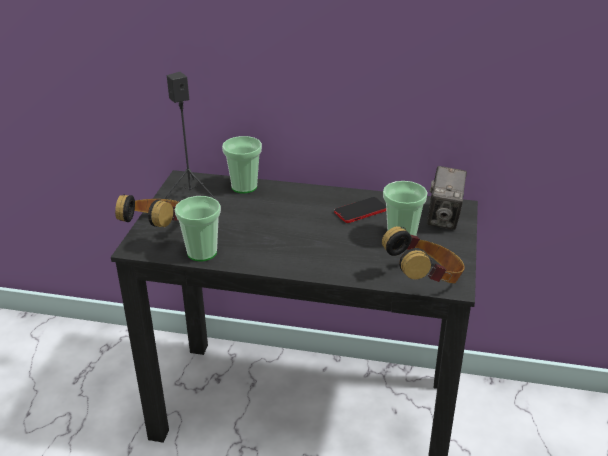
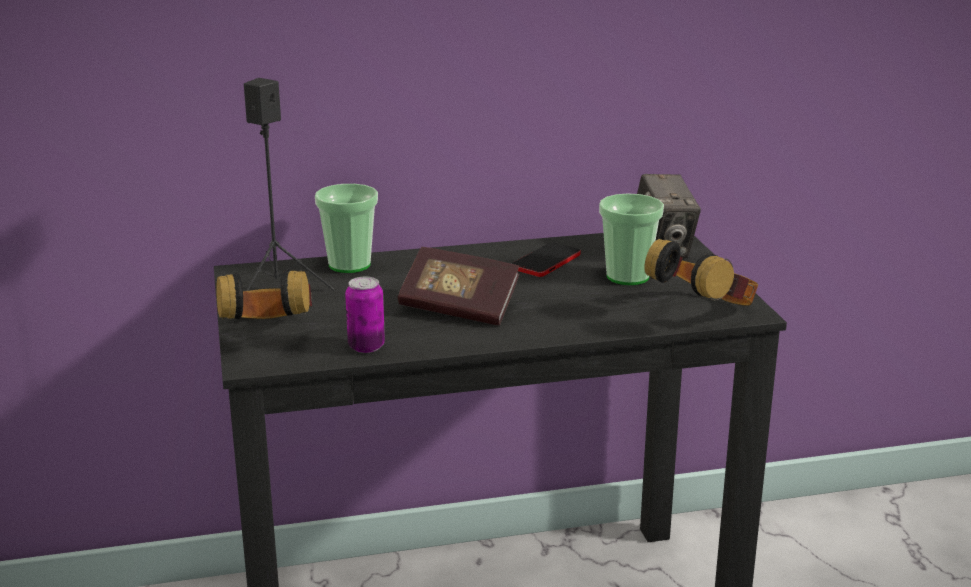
camera: 25 degrees left, 10 degrees down
cup [175,196,221,261] -> can [345,277,385,353]
none -> book [398,247,519,325]

